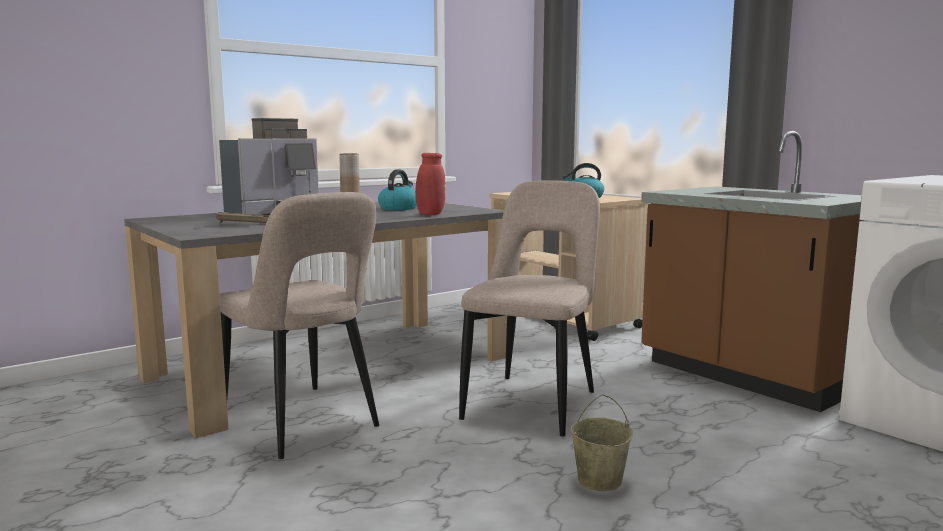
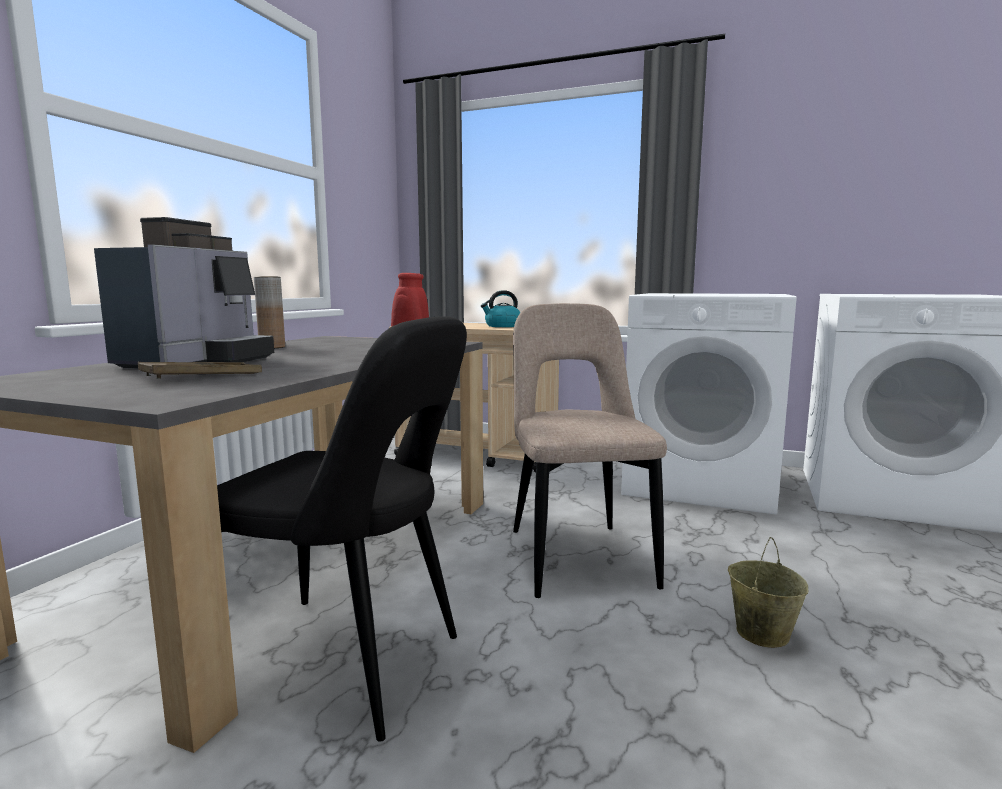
camera: 30 degrees left, 0 degrees up
beige chair [219,192,379,459] -> black chair [217,316,467,742]
kettle [378,170,417,210] -> none
brown counter [641,131,863,412] -> white washing machine [621,293,797,515]

